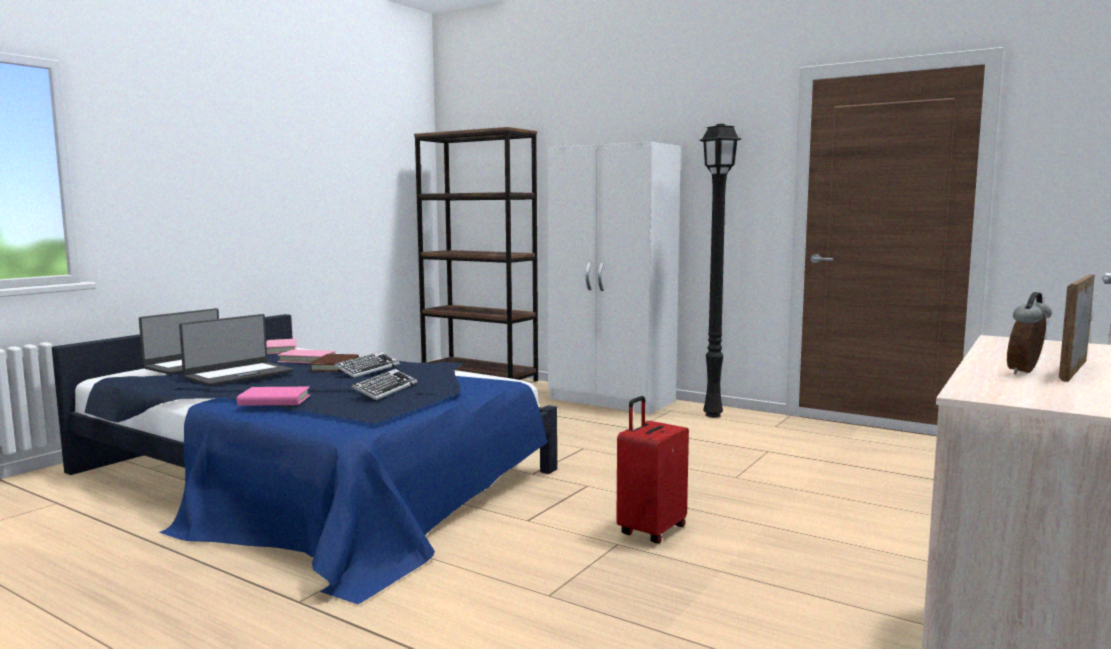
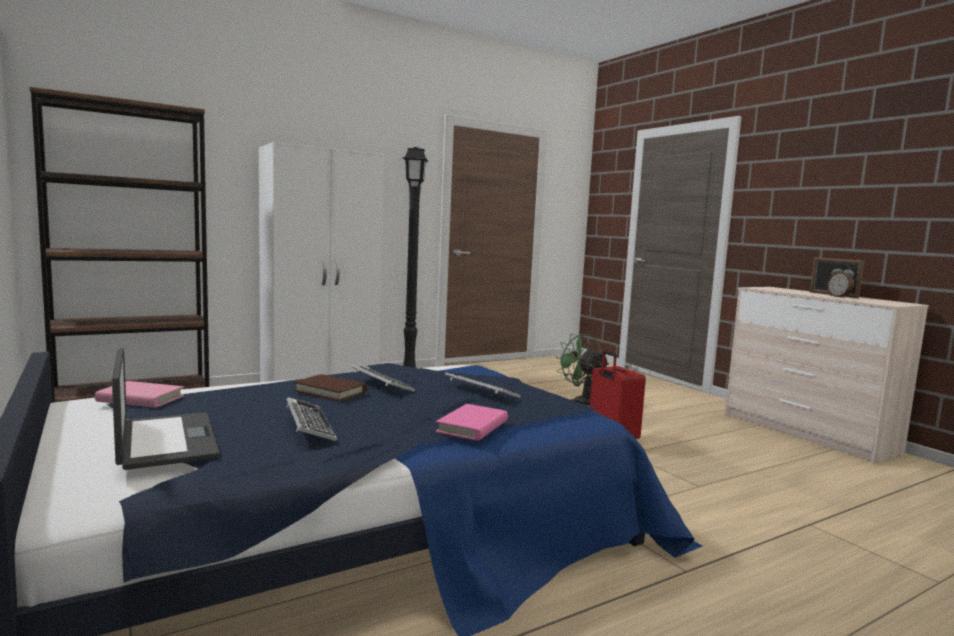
camera: 65 degrees left, 0 degrees up
laptop [179,314,293,386] -> keyboard [286,397,337,441]
pink book [277,349,336,363] -> none
none -> green fan [555,333,609,406]

